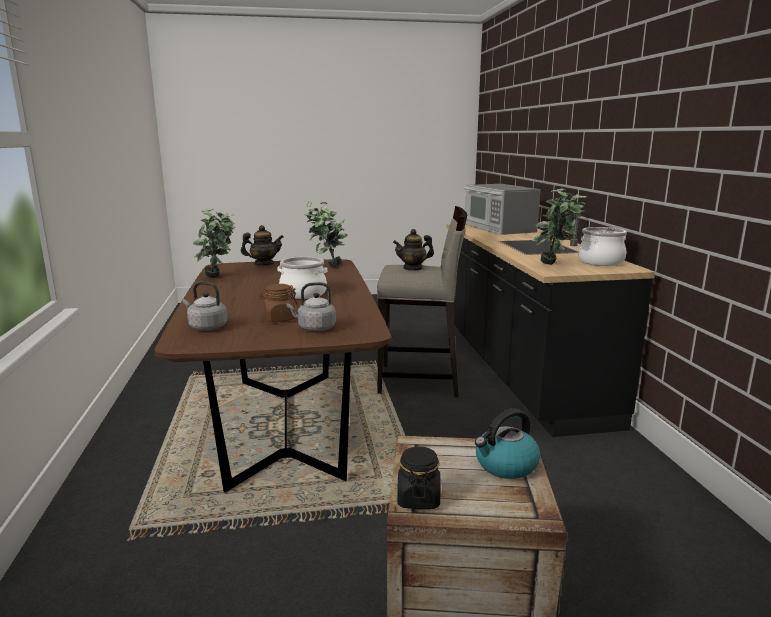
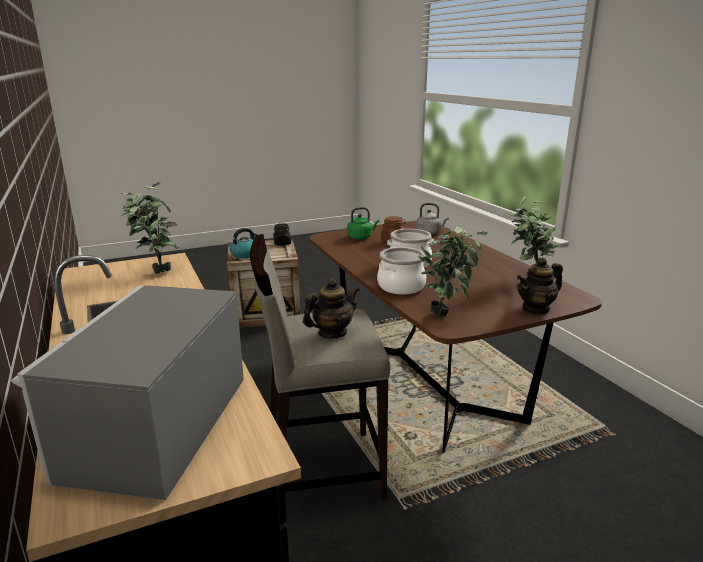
camera: 165 degrees right, 5 degrees up
grey kettle [287,282,336,331] -> green kettle [347,207,379,239]
microwave [463,184,541,235] -> microwave turned 135 degrees counterclockwise [11,285,244,500]
cooking pot [578,227,627,266] -> cooking pot moved to [377,247,426,295]

